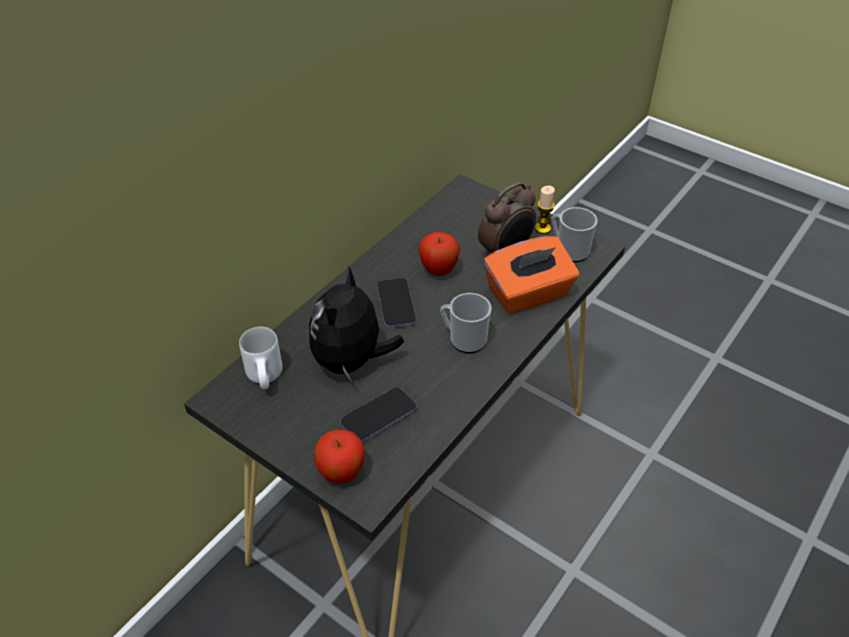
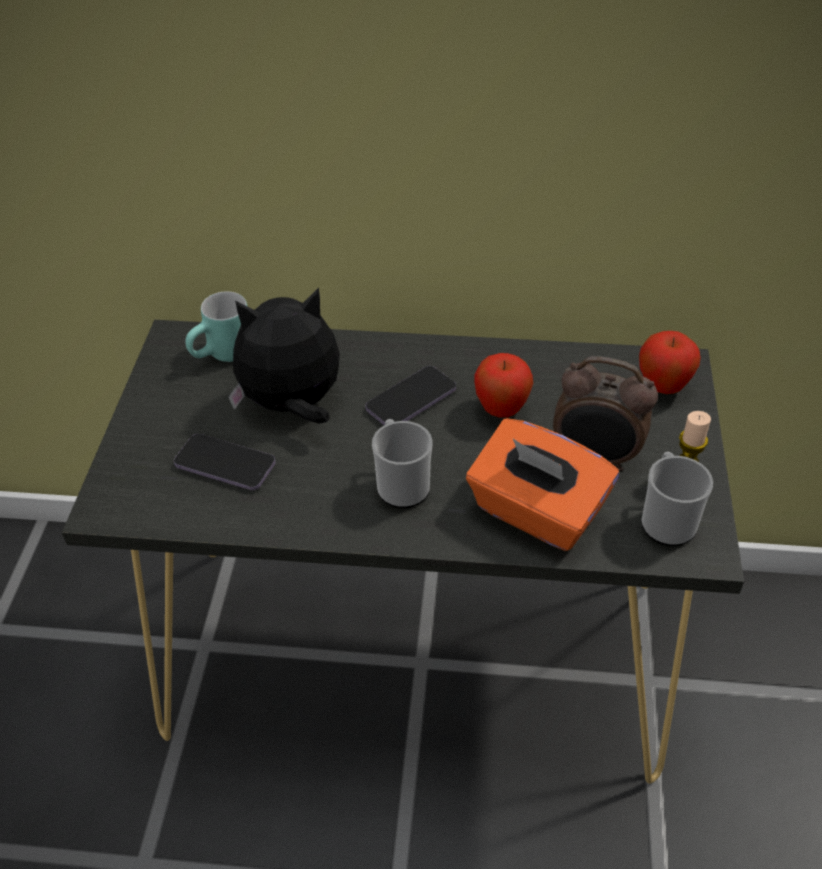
camera: 60 degrees right, 0 degrees up
white mug [239,327,282,389] -> turquoise mug [185,292,248,362]
apple [313,430,365,484] -> apple moved to [639,331,701,394]

